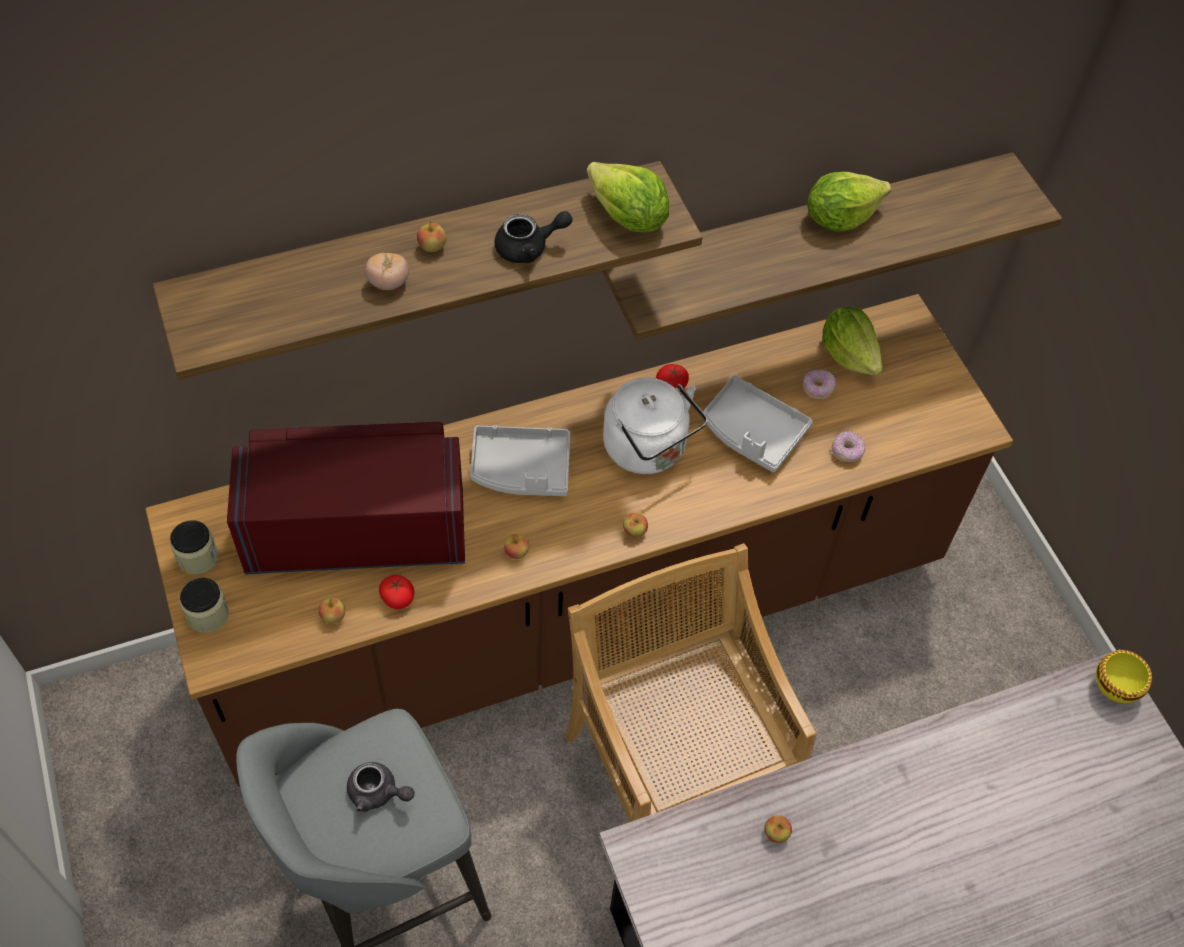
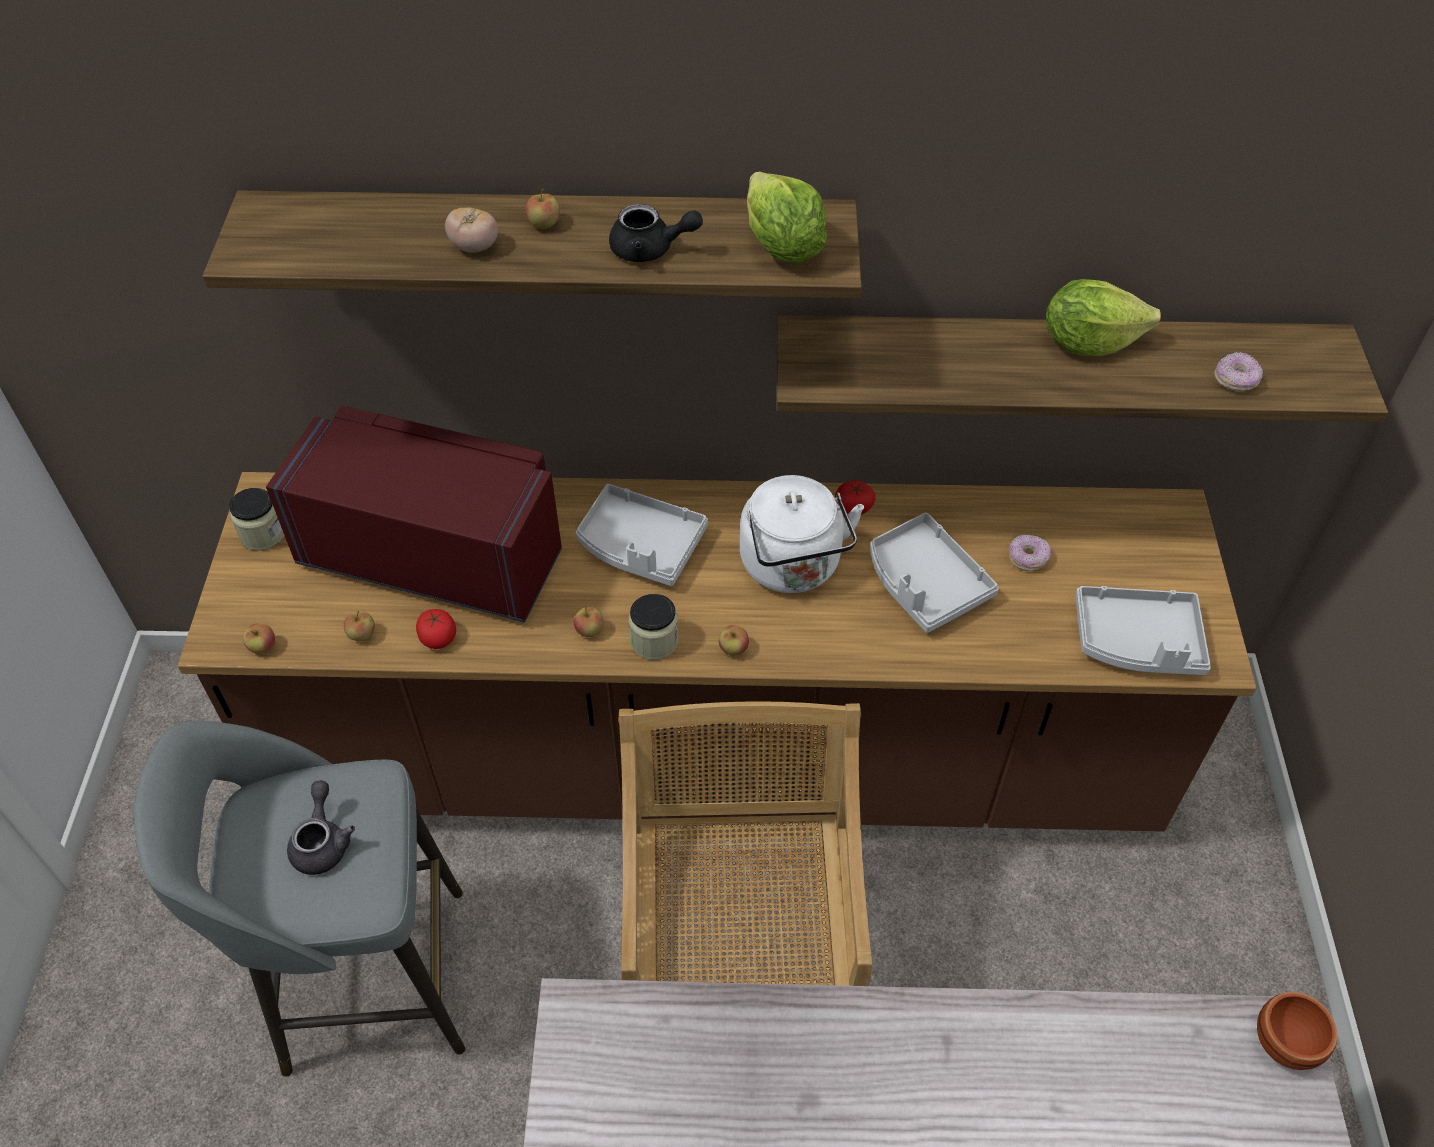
camera: 25 degrees right, 5 degrees down
jar [180,578,229,633] -> jar moved to [629,594,678,660]
grey teapot [347,762,414,813] -> grey teapot turned 135 degrees counterclockwise [287,780,355,875]
apple [764,815,792,843] -> apple moved to [243,623,275,654]
lettuce [823,307,883,375] -> none
donut [831,431,865,462] -> donut moved to [1214,352,1263,391]
yellow bowl [1096,650,1152,703] -> brown bowl [1257,992,1337,1070]
none -> grey tray [1075,586,1211,675]

